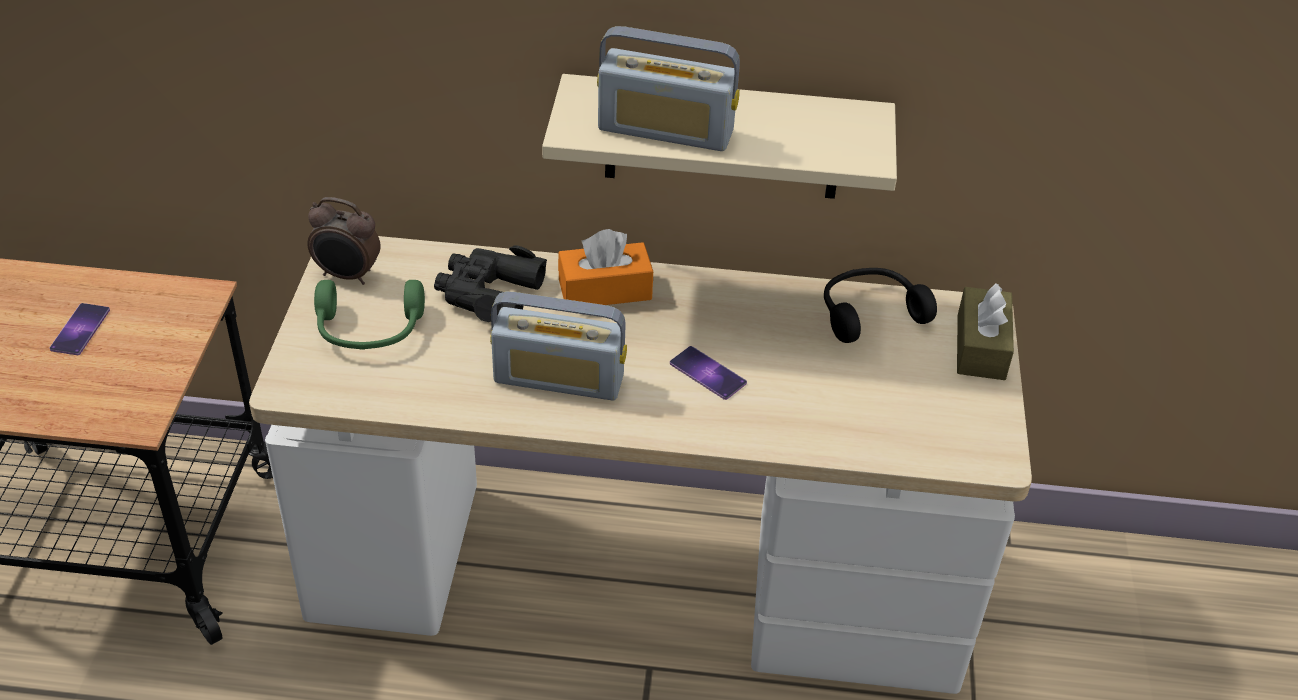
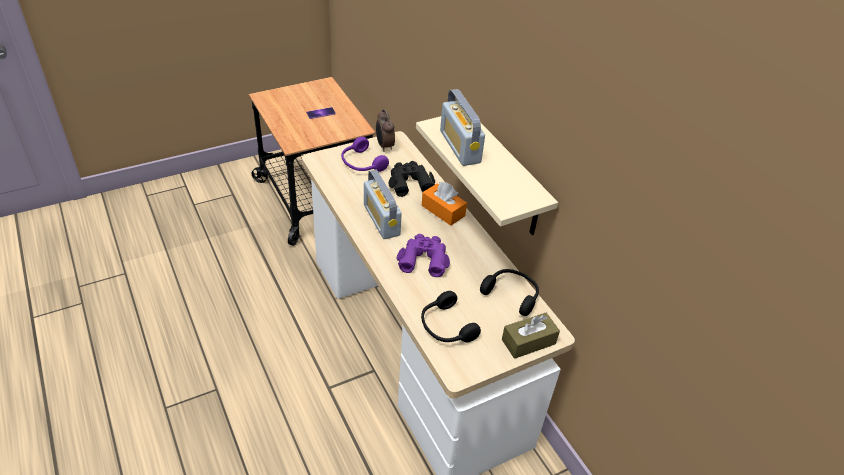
camera: 55 degrees right, 0 degrees up
green headphones [314,280,425,350] -> purple headphones [341,137,389,172]
phone [670,346,747,400] -> purple binoculars [397,234,450,277]
none -> black headphones [421,291,481,342]

